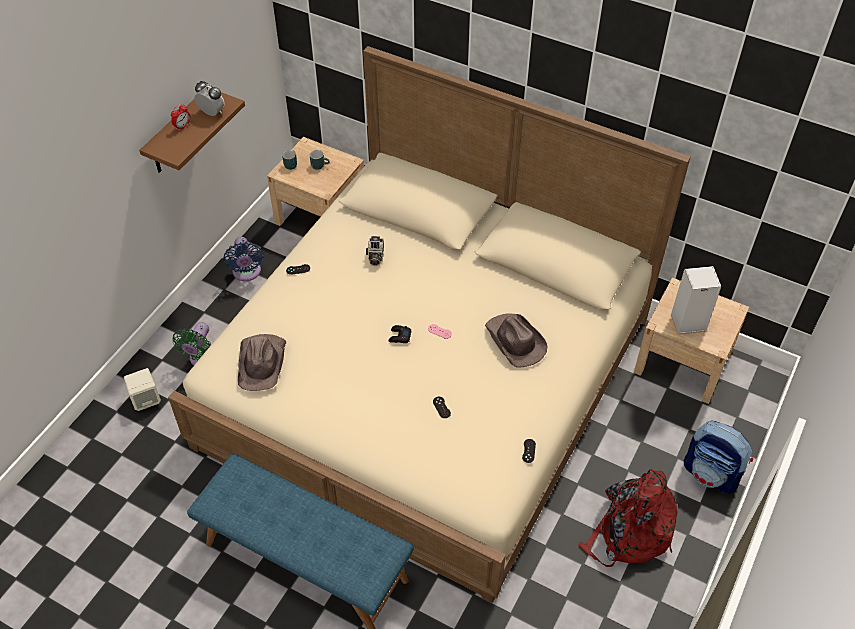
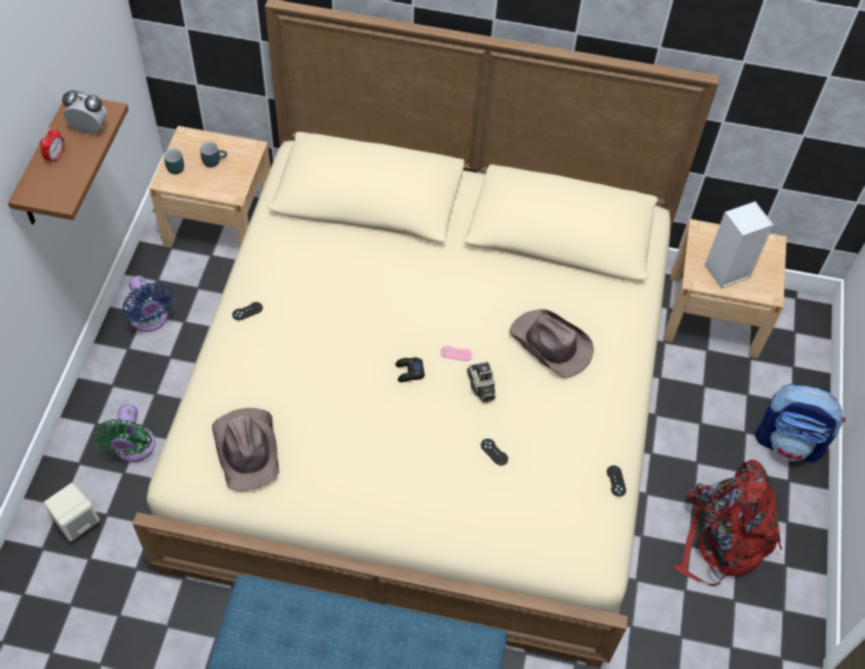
camera: 20 degrees left, 5 degrees up
camera [366,236,384,266] -> camera moved to [467,362,496,403]

